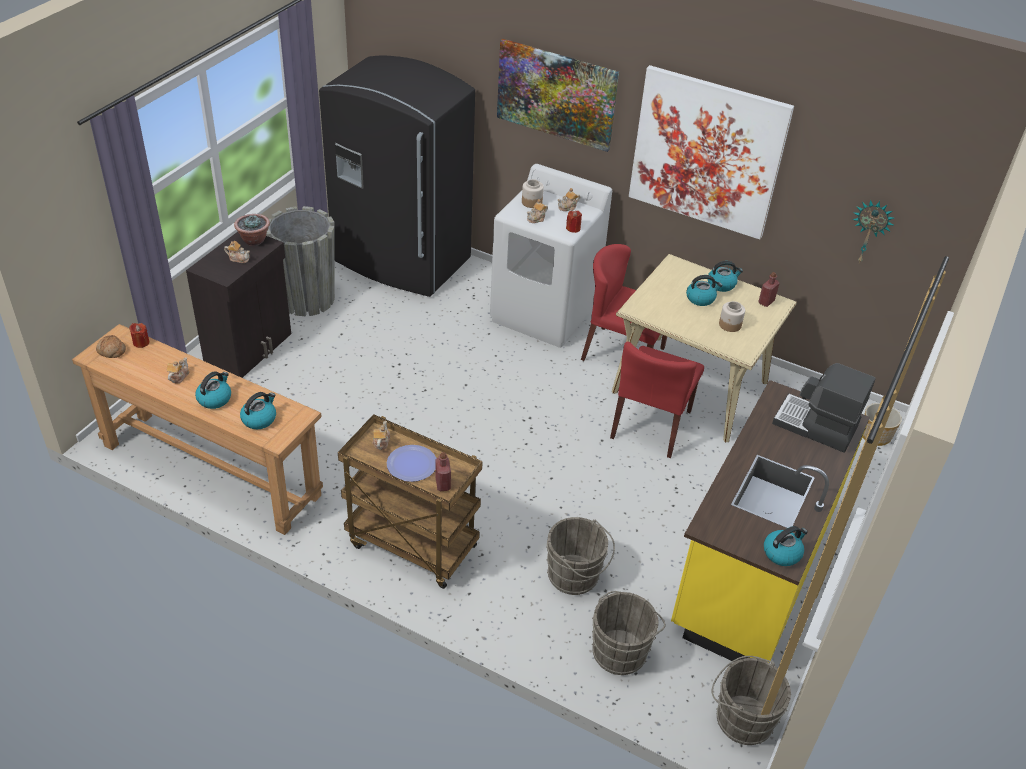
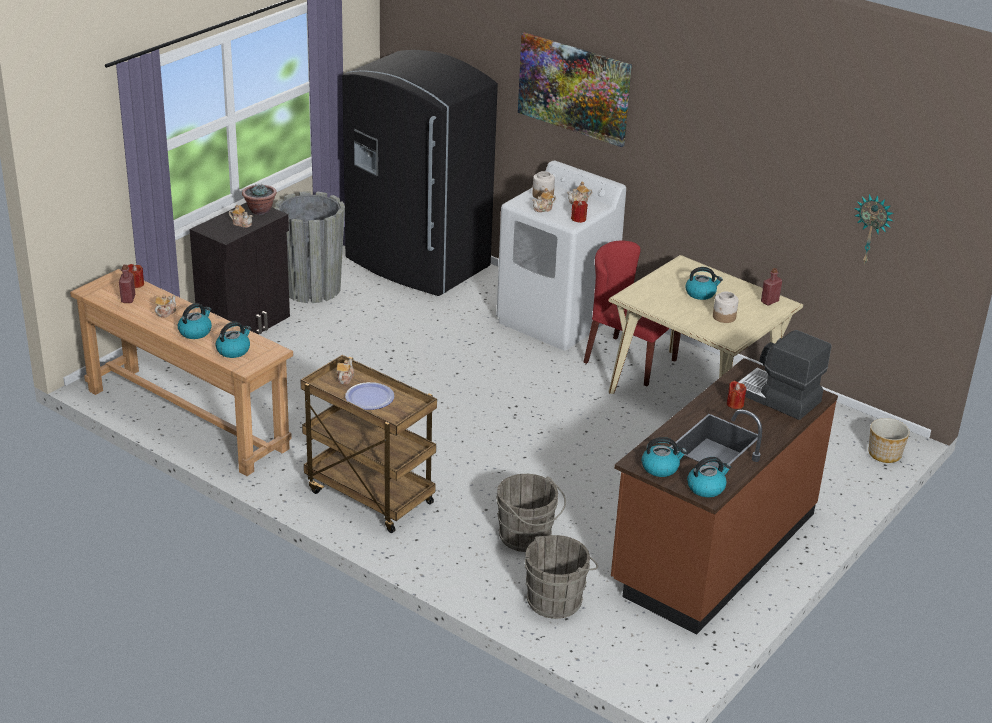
camera: 10 degrees right, 10 degrees down
bread [96,335,126,358] -> none
red bottle [436,452,451,491] -> red bottle moved to [119,265,135,303]
red chair [610,342,704,458] -> none
picture [629,65,794,239] -> none
yellow counter [671,380,870,663] -> brown counter [611,358,838,635]
kettle [708,261,743,292] -> kettle moved to [641,437,687,477]
grey bucket [712,656,791,745] -> none
none -> red candle [727,381,746,409]

